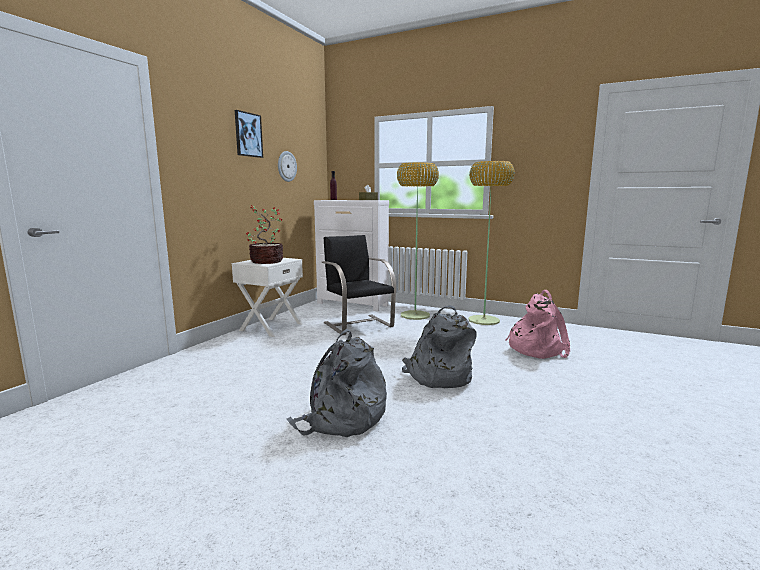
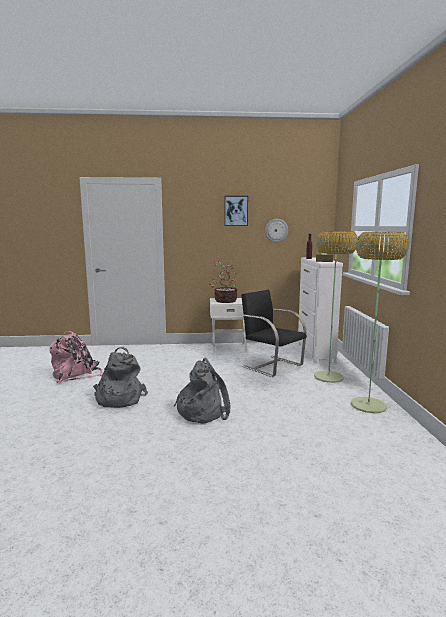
camera: 60 degrees right, 0 degrees up
black chair [321,235,396,335] -> black chair turned 75 degrees counterclockwise [241,289,307,377]
pink backpack [506,290,570,359] -> pink backpack moved to [49,331,103,383]

